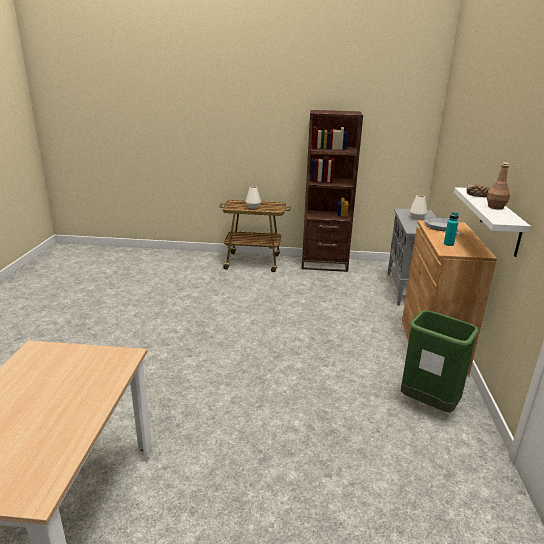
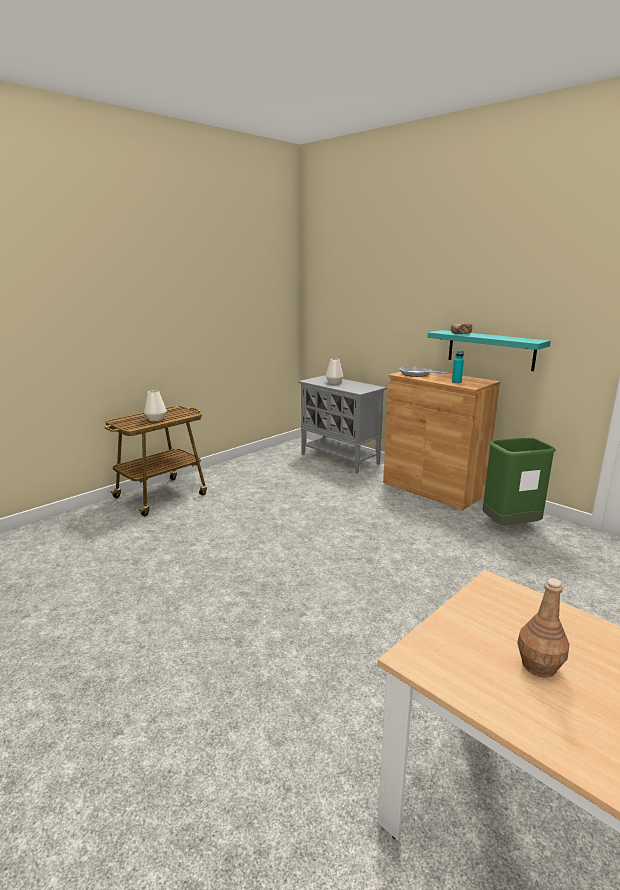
camera: 50 degrees left, 5 degrees down
brown bookcase [302,110,363,272] -> none
white shelf [454,187,531,257] -> turquoise shelf [428,330,551,371]
brown bottle [487,162,510,209] -> brown bottle moved to [517,578,570,678]

